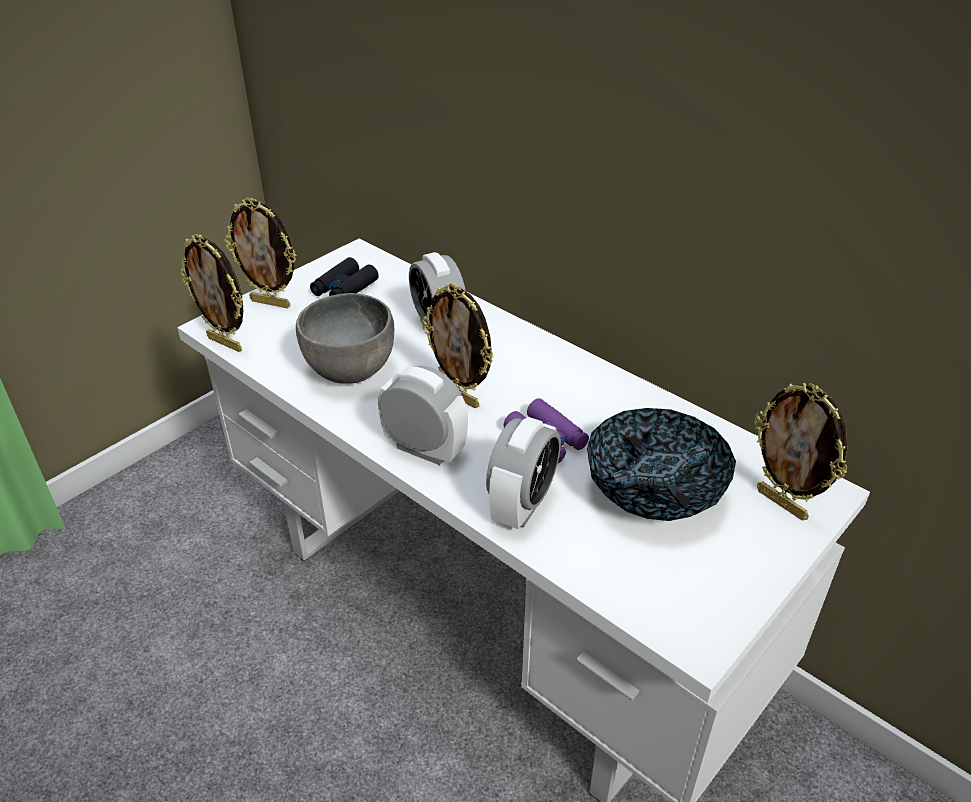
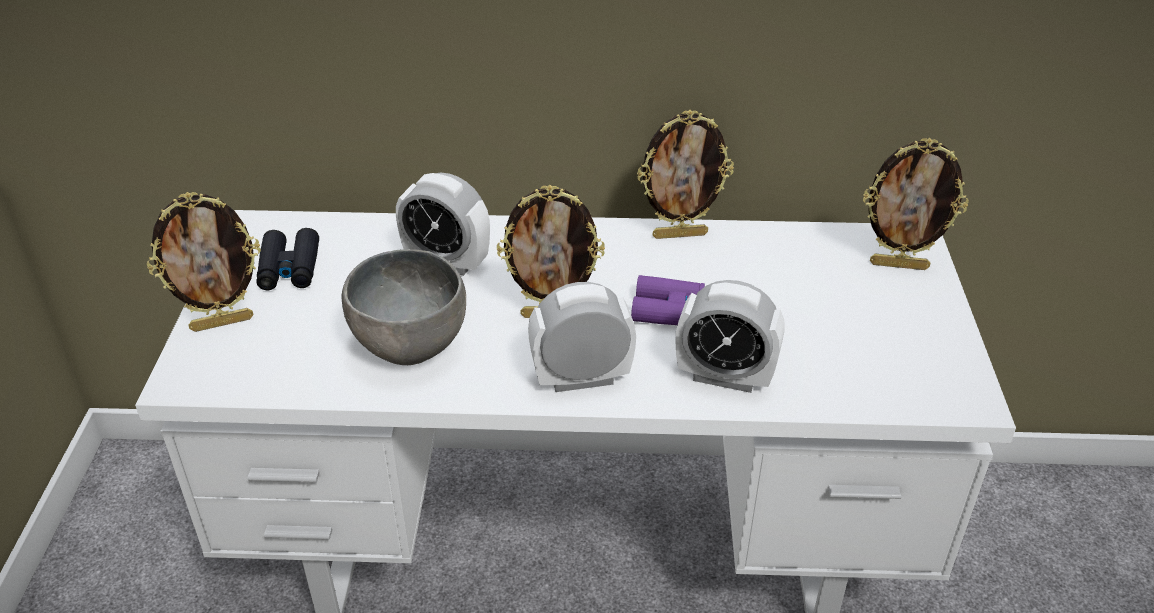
camera: 40 degrees left, 0 degrees up
picture frame [180,234,243,352] -> picture frame moved to [637,110,734,239]
alarm clock [486,417,561,529] -> alarm clock turned 120 degrees clockwise [675,280,785,393]
bowl [587,408,736,521] -> none

